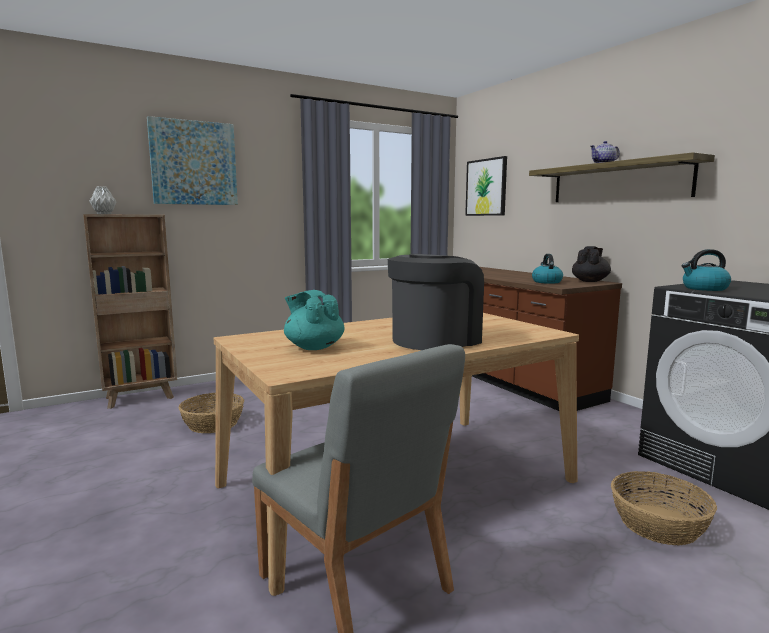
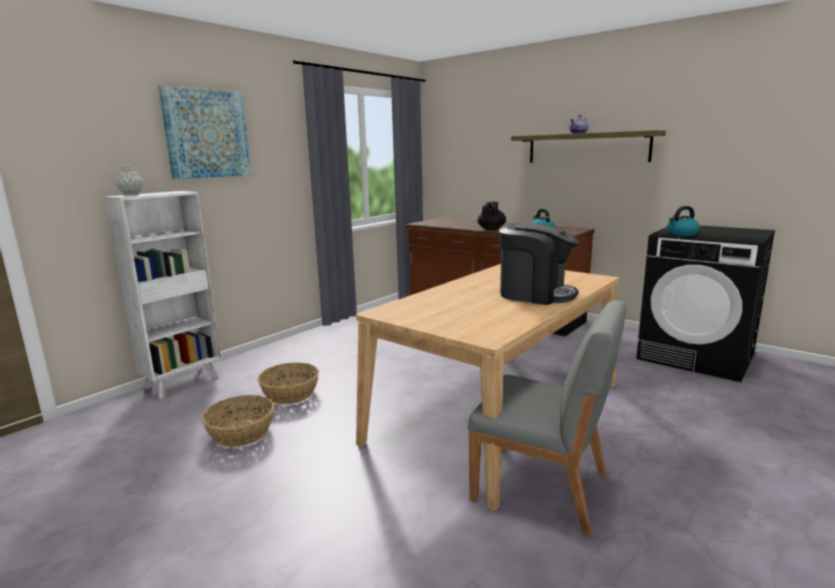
camera: 20 degrees left, 5 degrees up
brown bookcase [83,214,177,409] -> white bookcase [105,191,221,399]
turquoise teapot [284,290,345,350] -> none
coffee machine [388,254,484,350] -> coffee machine turned 90 degrees clockwise [499,224,579,305]
picture [465,156,507,216] -> none
black teapot [572,246,611,282] -> black teapot moved to [478,201,506,230]
basket [611,471,717,546] -> basket moved to [201,395,274,447]

